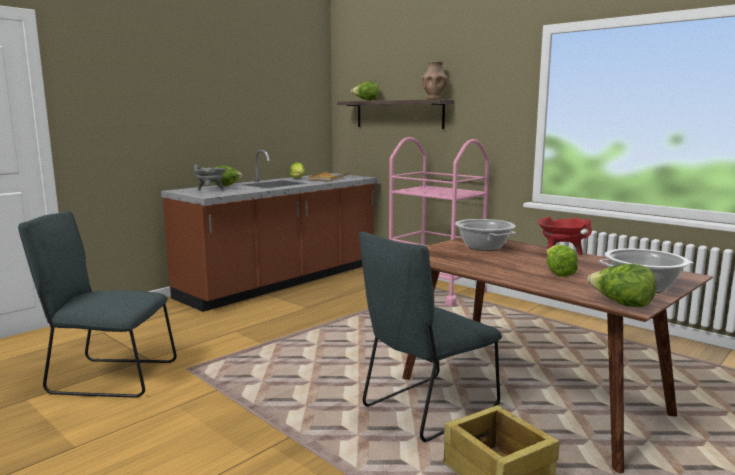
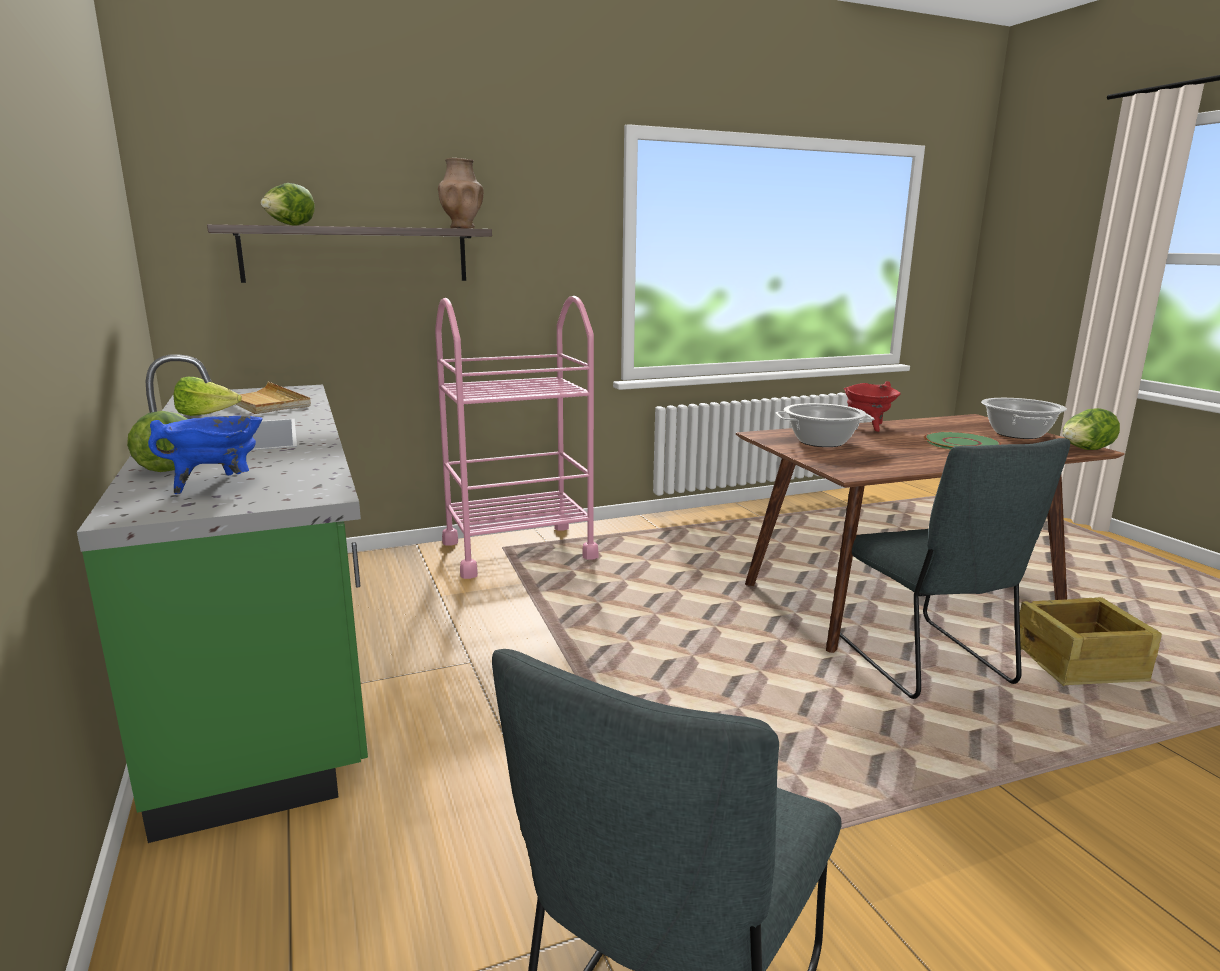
camera: 65 degrees left, 5 degrees up
brown counter [161,150,378,312] -> green counter [77,354,368,843]
grey cooking pot [193,164,227,190] -> blue cooking pot [148,416,263,494]
lettuce [546,245,578,277] -> green plate [924,432,1001,449]

